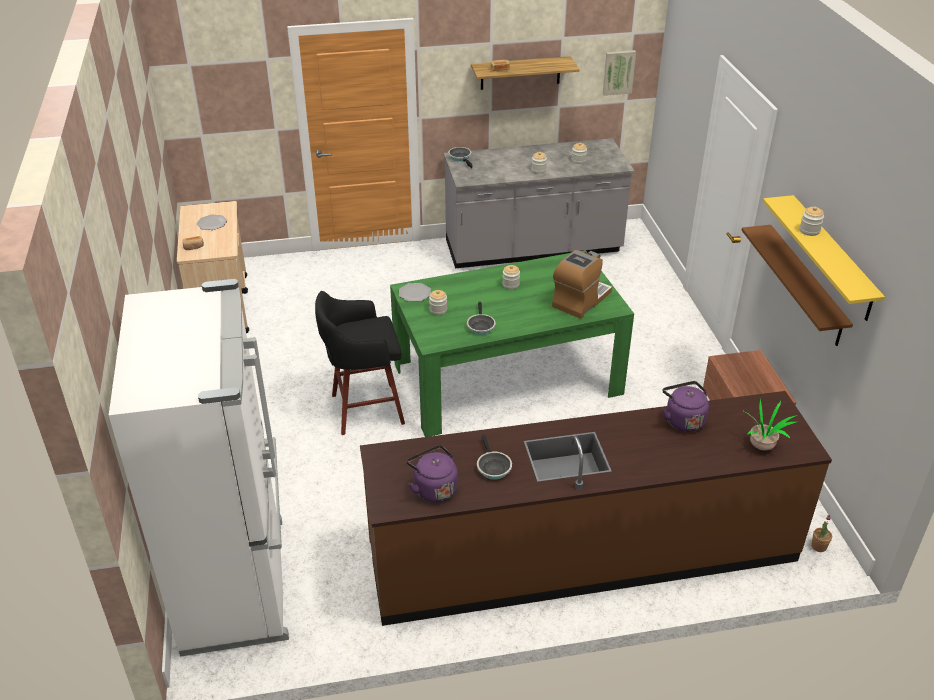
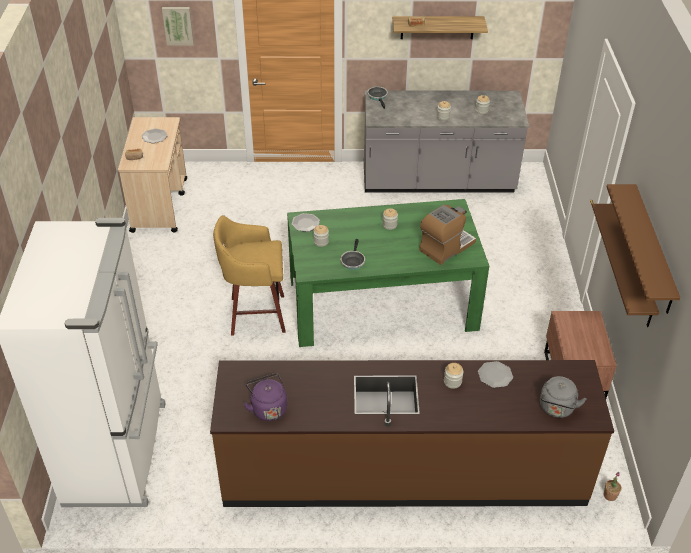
camera: 10 degrees right, 5 degrees up
black stool [315,291,405,435] -> yellow stool [213,215,286,336]
frying pan [477,434,512,480] -> none
picture [603,50,636,96] -> picture moved to [162,7,194,45]
purple kettle [662,381,709,432] -> plate [478,361,513,388]
potted plant [740,399,797,451] -> grey kettle [540,376,587,418]
yellow shelf [763,195,885,321] -> brown shelf [606,184,680,314]
jar [800,207,824,236] -> jar moved to [444,363,464,389]

